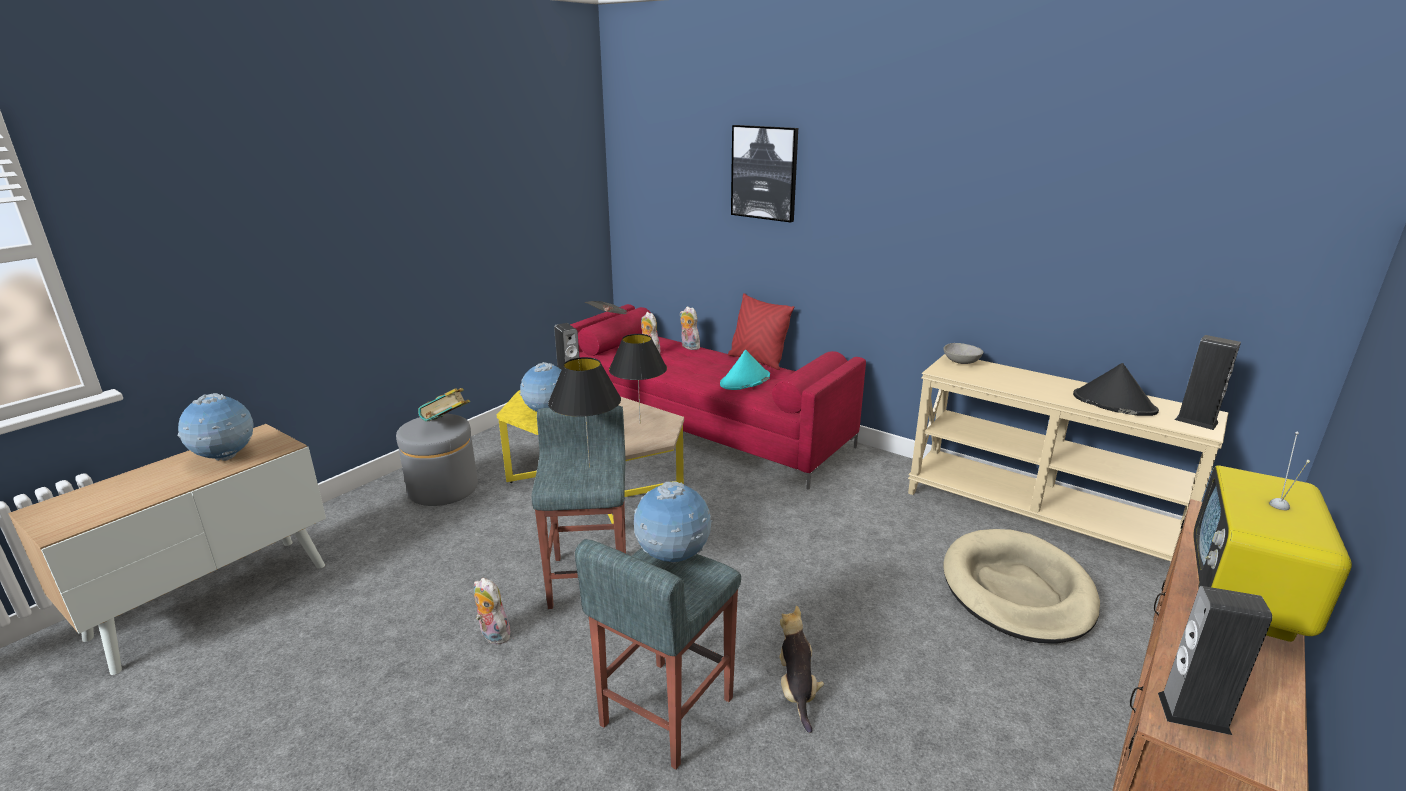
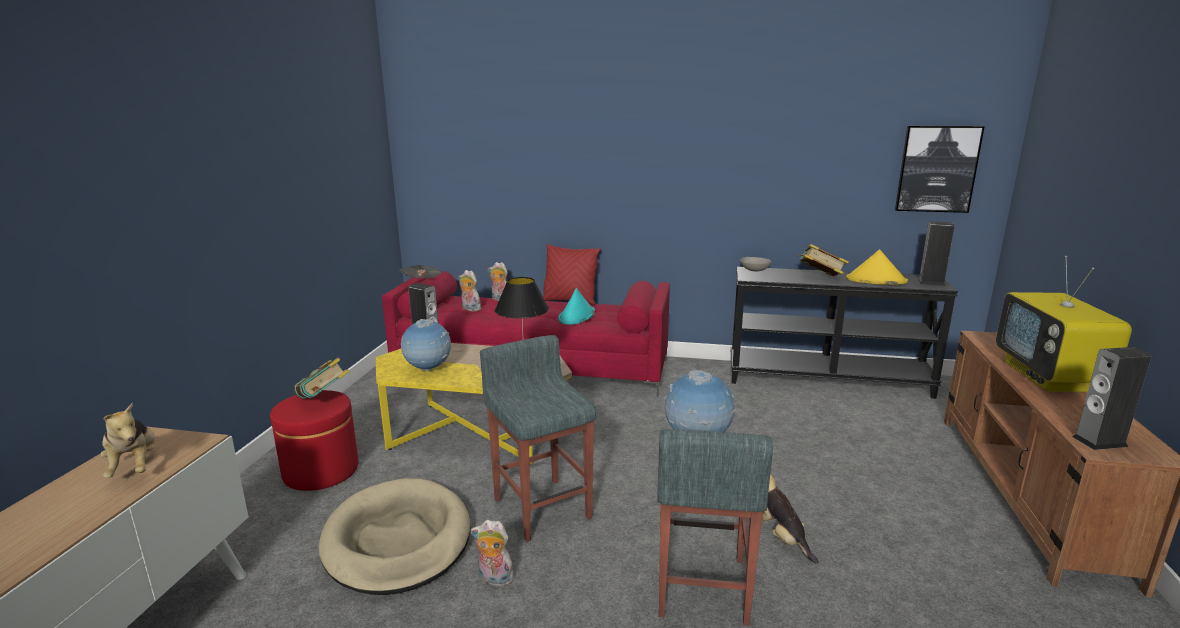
camera: 25 degrees left, 5 degrees down
globe [178,393,254,461] -> plush toy [101,403,155,478]
grey ottoman [396,414,478,506] -> red ottoman [270,390,359,491]
black table lamp [548,357,621,467] -> none
picture [731,125,798,223] -> picture moved to [895,126,985,213]
beige console table [908,354,1228,561] -> black console table [731,267,958,399]
beige dog bed [943,529,1100,644] -> beige dog bed moved to [319,478,470,595]
black hat [1073,363,1159,416] -> yellow hat [846,249,908,285]
none -> book [798,244,849,276]

